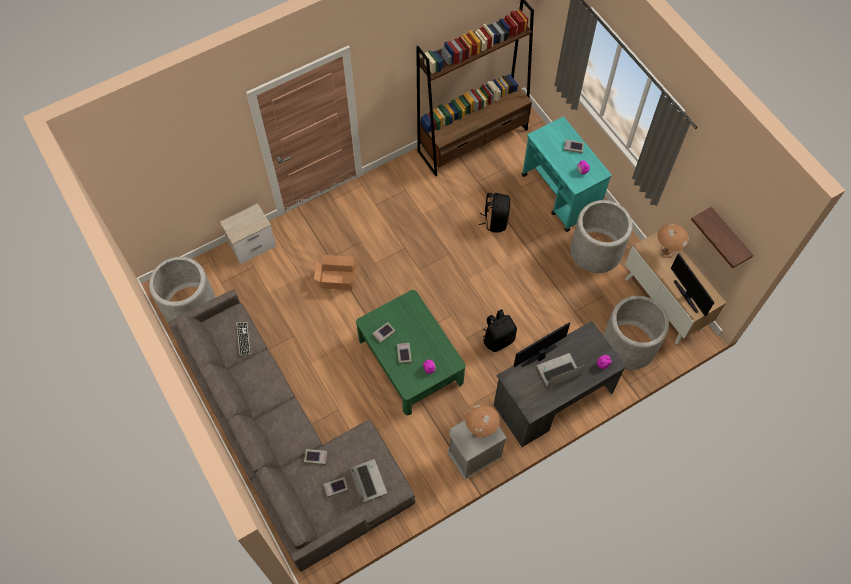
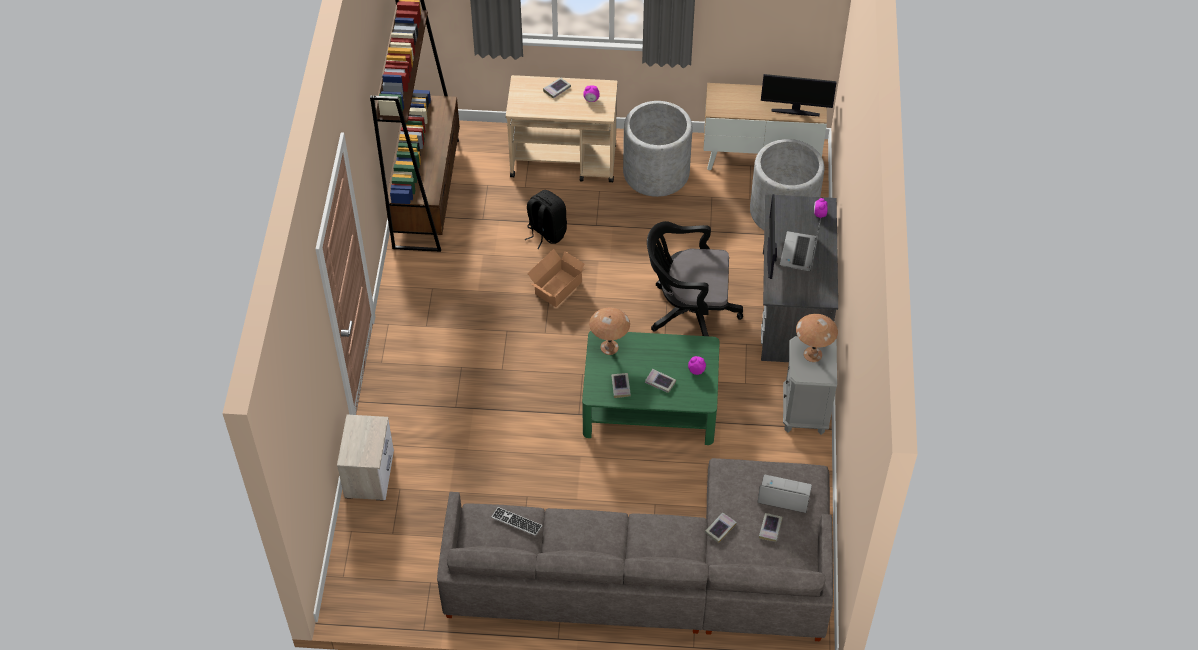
camera: 55 degrees left, 10 degrees down
grey planter [149,257,216,322] -> none
cardboard box [314,255,357,290] -> cardboard box moved to [527,249,584,307]
black backpack [483,309,517,352] -> black office chair [647,221,743,336]
turquoise cart [521,117,612,232] -> beige cart [506,75,618,182]
brown table lamp [658,224,689,258] -> brown table lamp moved to [589,307,630,355]
shelf [691,207,753,268] -> none

